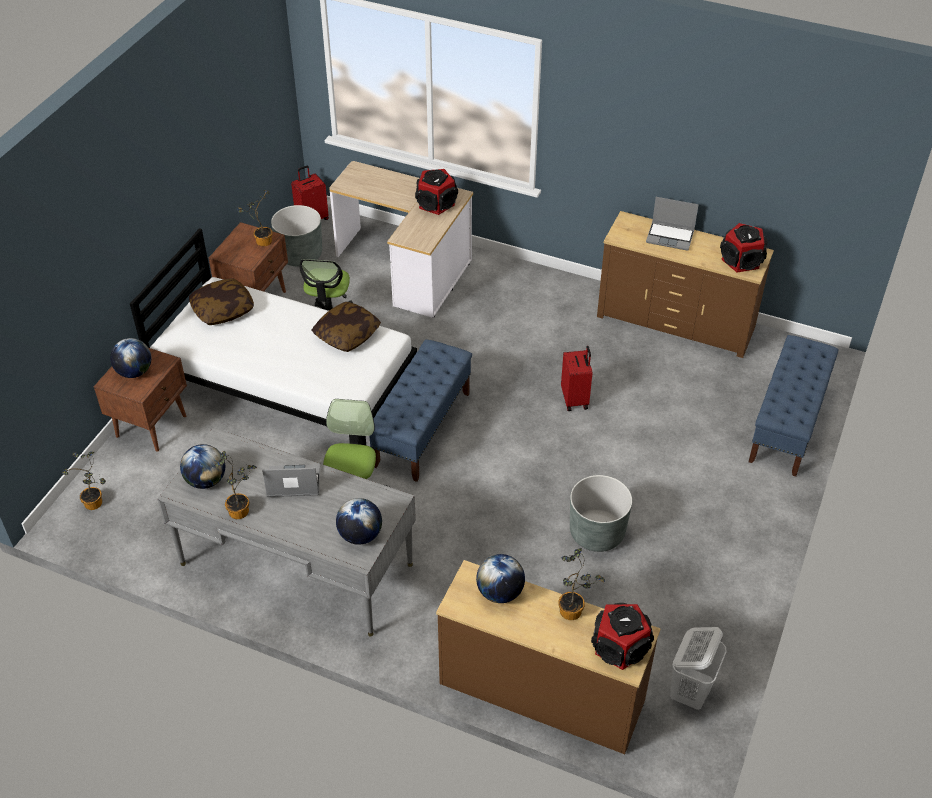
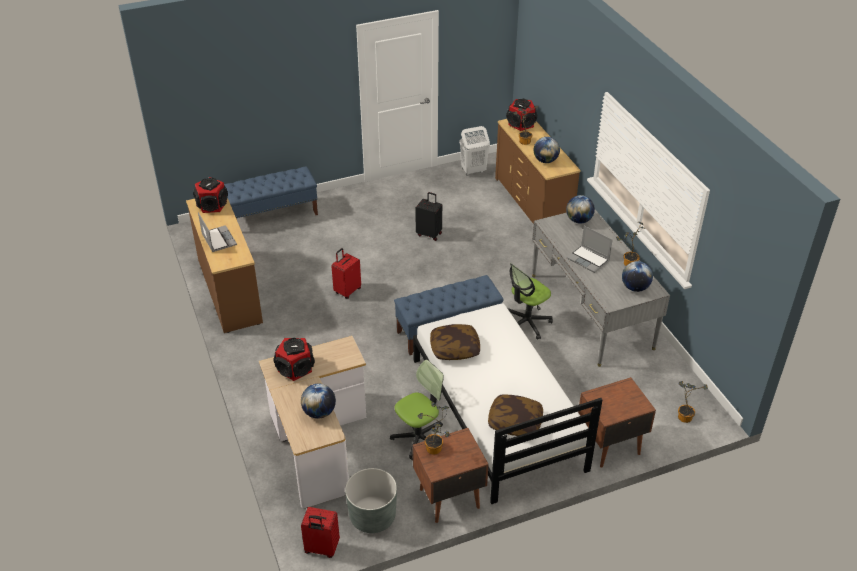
camera: 135 degrees left, 5 degrees down
globe [110,338,151,378] -> globe moved to [301,384,336,419]
grey planter [570,475,632,552] -> black suitcase [415,192,442,241]

